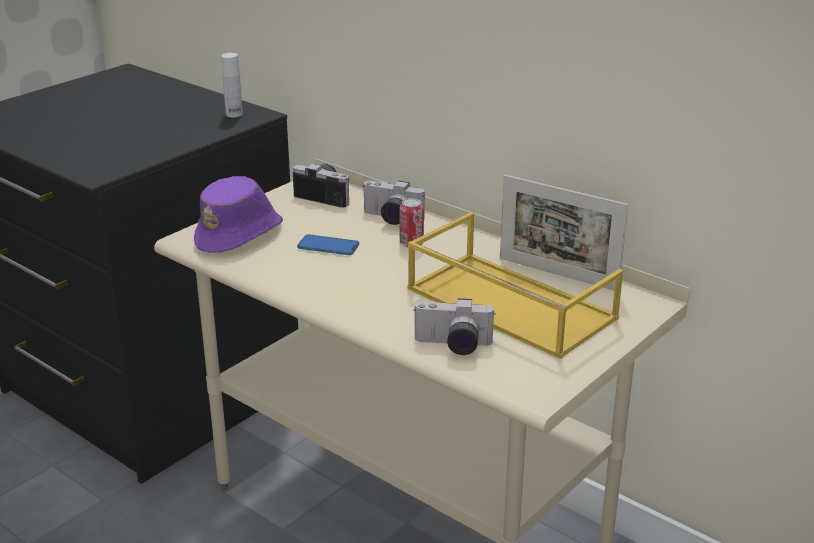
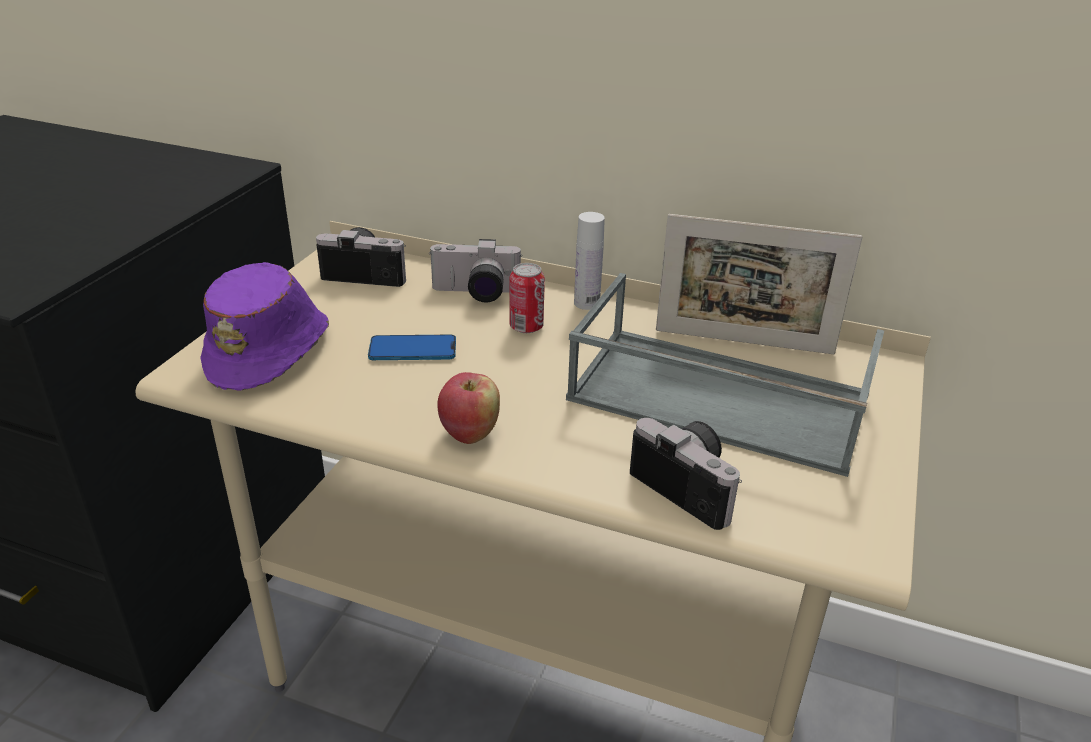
camera: 20 degrees left, 5 degrees up
white bottle [221,53,243,117] -> white bottle moved to [574,212,605,310]
yellow tray [408,212,623,359] -> grey tray [566,273,884,477]
camera [413,298,494,355] -> camera turned 120 degrees counterclockwise [630,418,742,530]
none -> apple [438,372,500,444]

